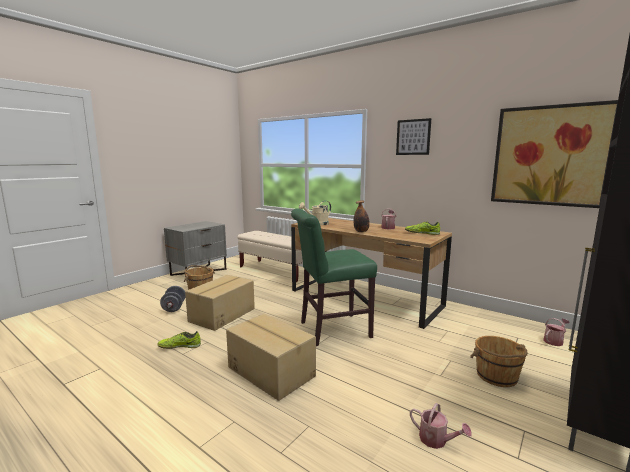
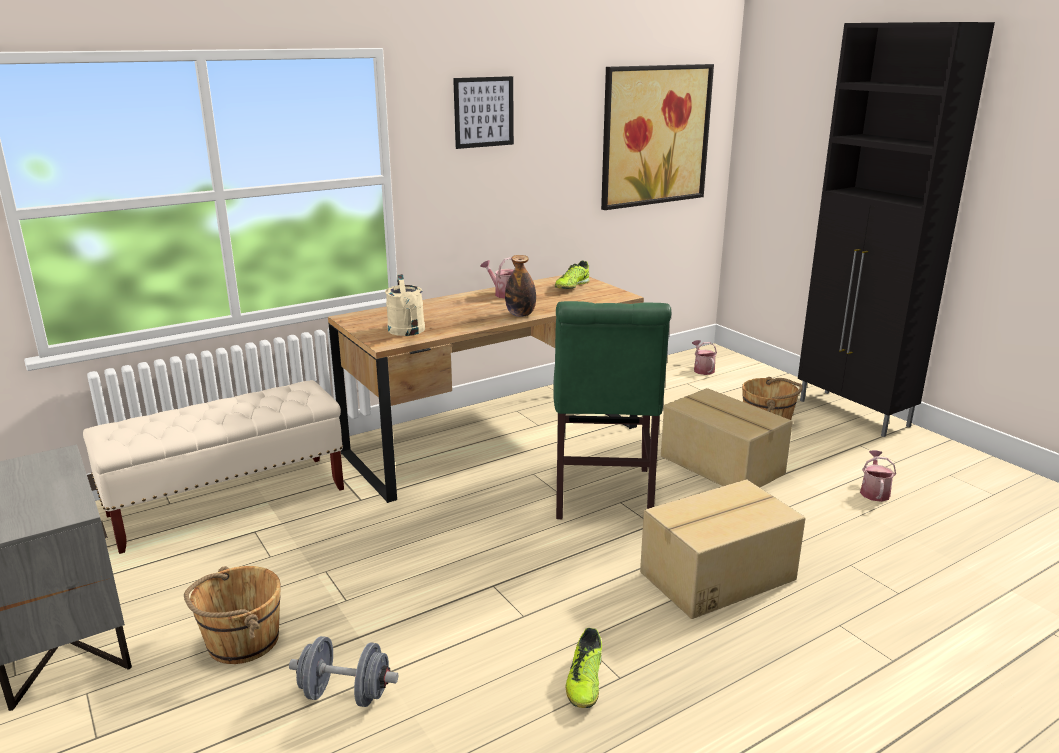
camera: 70 degrees left, 10 degrees up
cardboard box [185,275,255,331] -> cardboard box moved to [661,388,793,487]
watering can [410,403,472,449] -> watering can turned 45 degrees counterclockwise [860,450,896,502]

